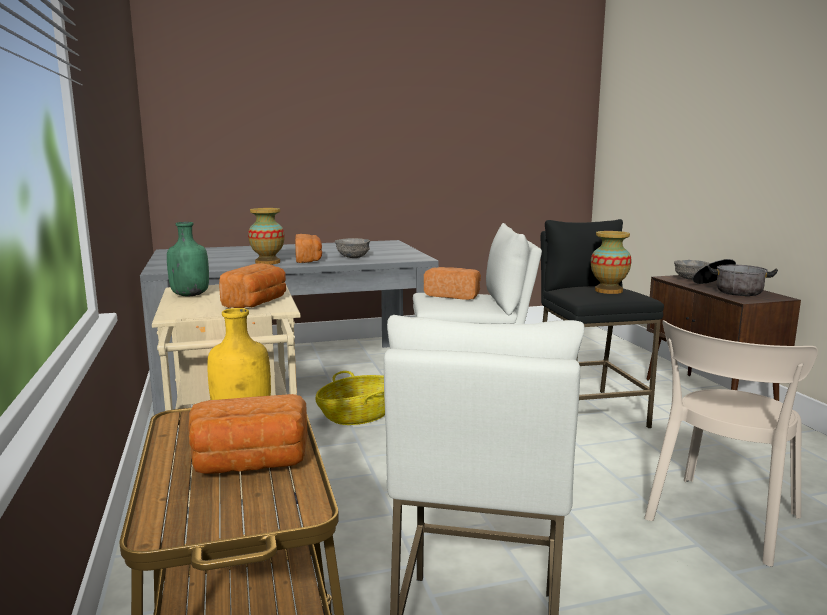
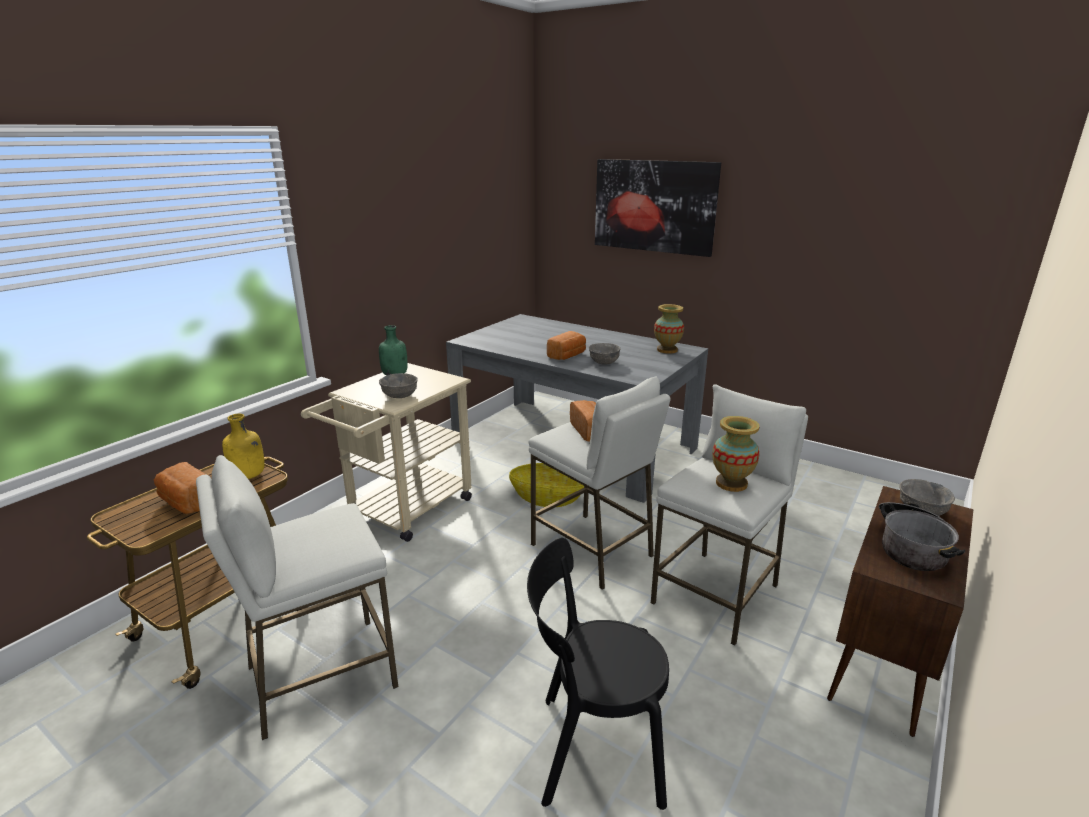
camera: 50 degrees right, 10 degrees up
bread [219,263,286,308] -> grey bowl [379,373,418,398]
vase [248,208,285,265] -> vase moved to [654,304,684,354]
black stool [541,219,664,428] -> white stool [651,384,808,645]
beige chair [644,320,818,567] -> black chair [527,538,669,810]
none -> picture [595,159,721,257]

